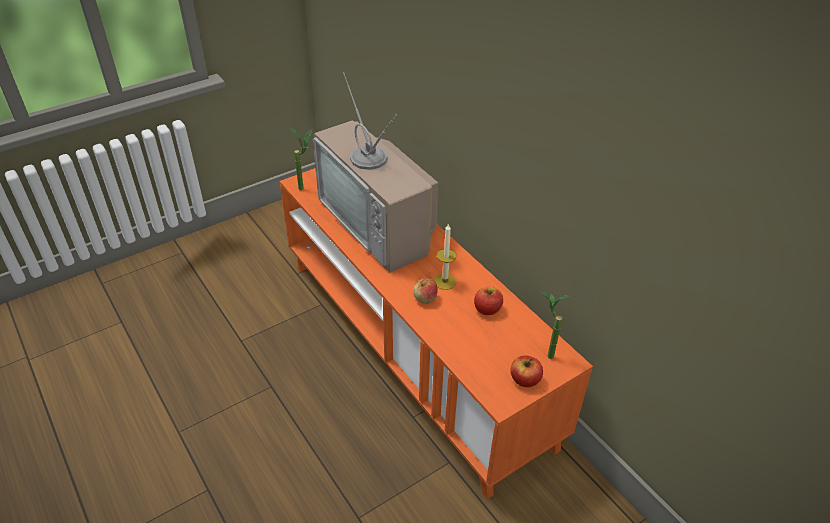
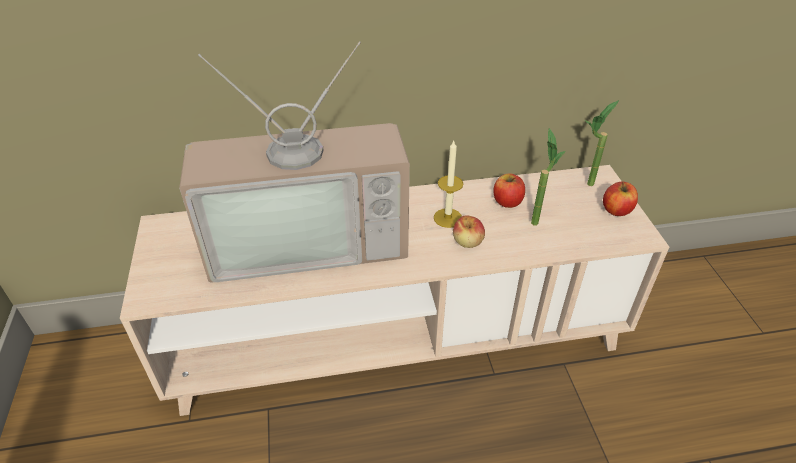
camera: 65 degrees left, 0 degrees up
orange tv stand [279,168,593,499] -> beige tv stand [120,165,669,416]
potted plant [290,128,312,190] -> potted plant moved to [531,128,566,225]

